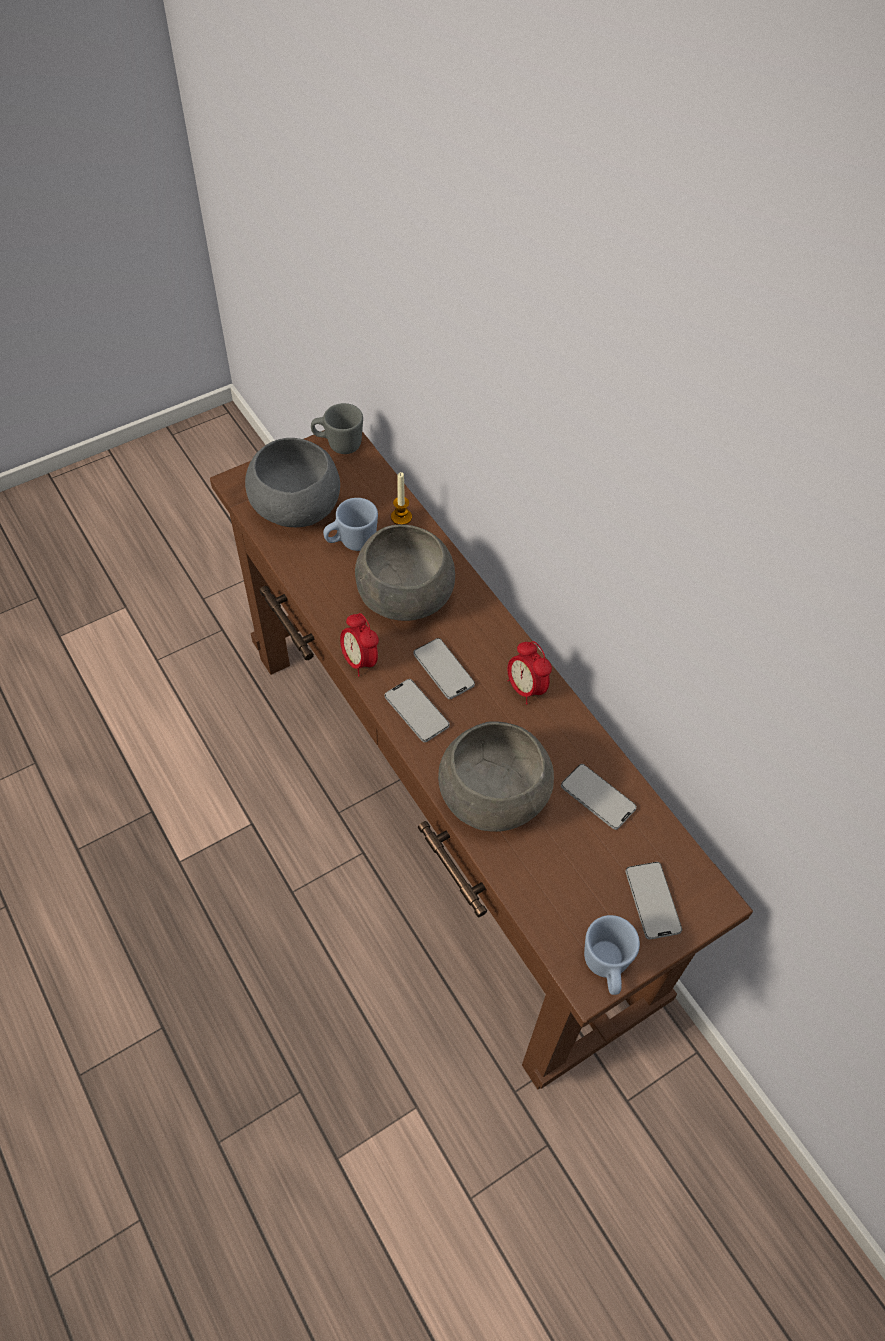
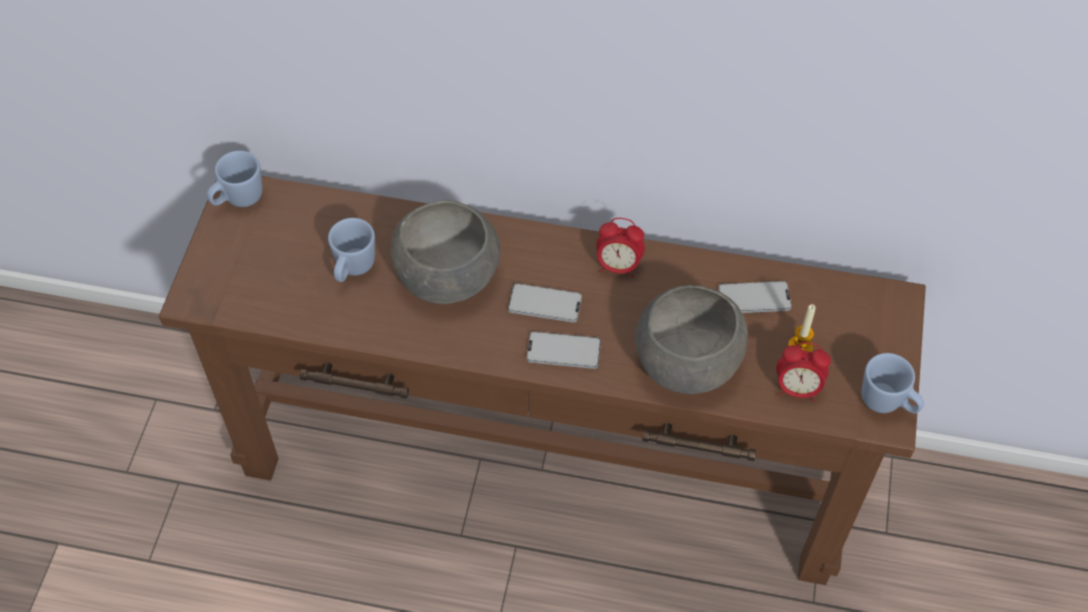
camera: 45 degrees left, 0 degrees up
grey bowl [245,438,340,527] -> none
grey mug [311,403,363,454] -> blue mug [207,151,262,207]
alarm clock [340,613,379,677] -> alarm clock moved to [776,342,831,402]
candle [391,472,412,525] -> candle moved to [788,304,816,352]
phone [626,862,682,940] -> none

